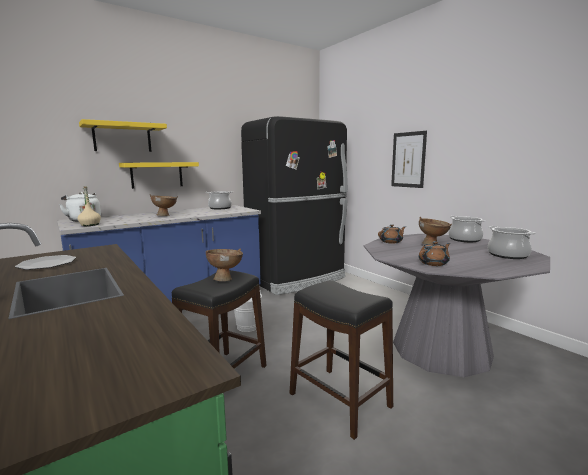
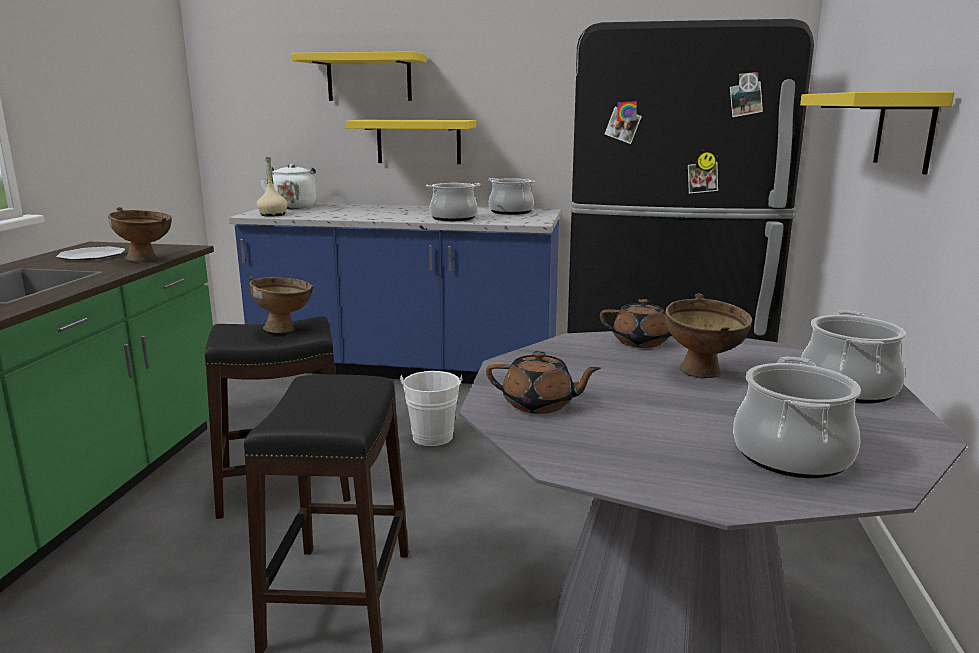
camera: 45 degrees right, 5 degrees up
brown bowl [150,194,178,216] -> brown bowl moved to [108,207,172,262]
picture [391,131,427,188] -> yellow shelf [800,92,954,175]
none -> cooking pot [426,183,481,221]

